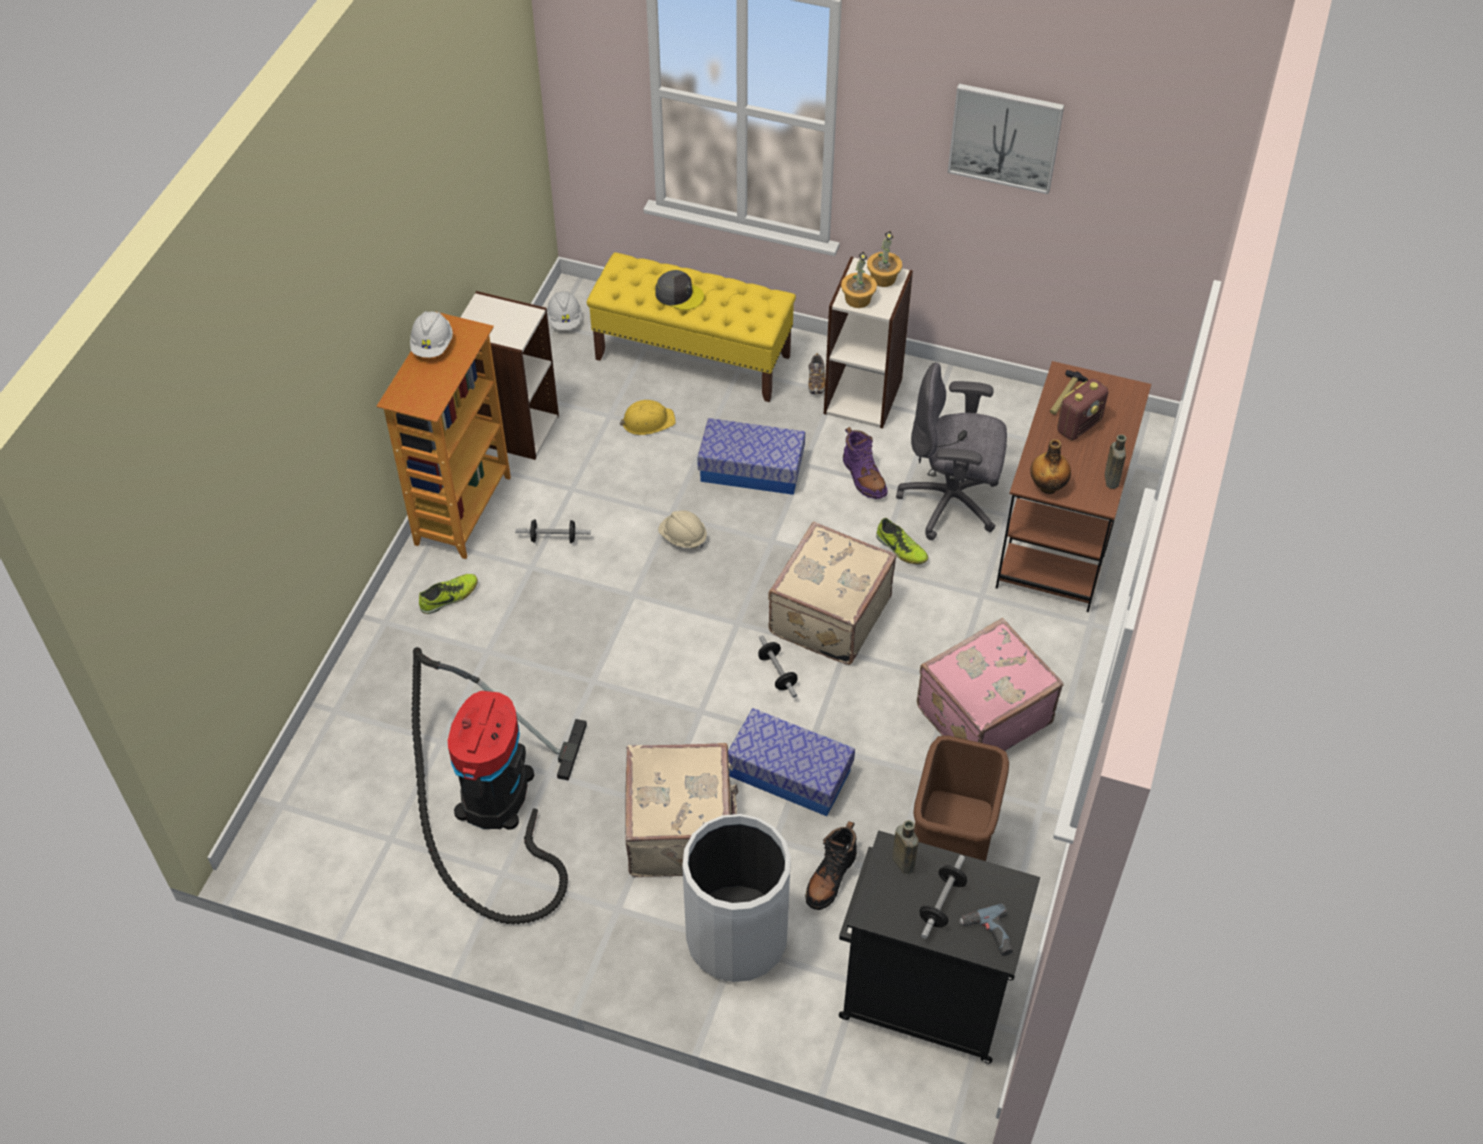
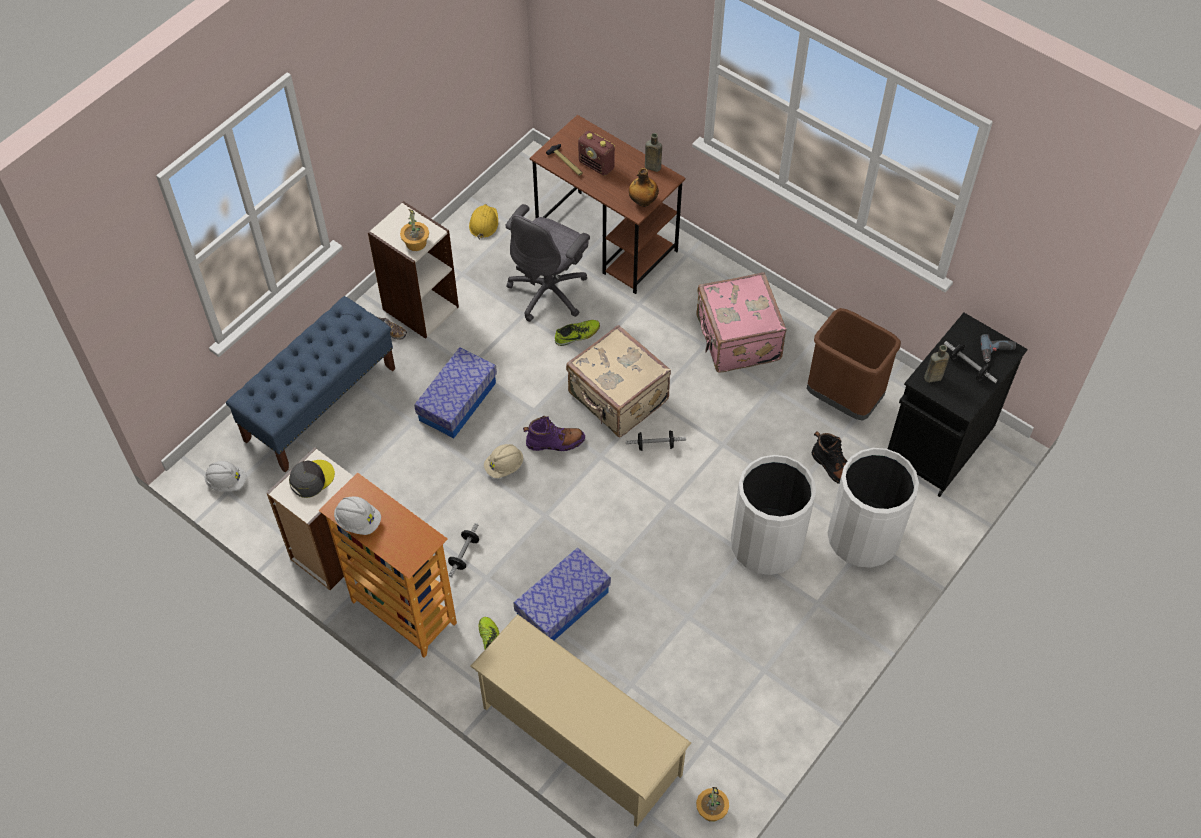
camera: 70 degrees left, 5 degrees up
vacuum cleaner [412,647,587,924] -> none
yellow bench [587,252,796,402] -> blue bench [226,296,395,473]
yellow hard hat [620,400,676,435] -> yellow hard hat moved to [469,204,498,239]
beige suitcase [625,743,738,877] -> white trash can [731,455,816,575]
grey cap [655,270,704,310] -> grey cap moved to [289,460,335,498]
storage box [728,708,855,816] -> storage box moved to [514,547,611,641]
purple boot [843,427,888,499] -> purple boot moved to [523,416,585,451]
potted plant [867,231,902,287] -> potted plant moved to [696,787,729,822]
picture [948,84,1064,194] -> none
radio [1057,379,1108,440] -> radio turned 150 degrees clockwise [578,131,615,176]
none -> beige shoe rack [470,614,691,827]

